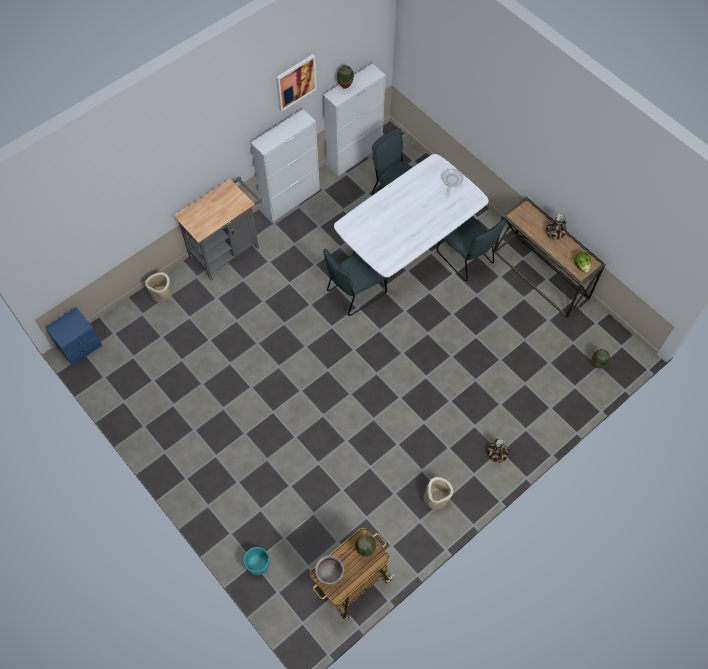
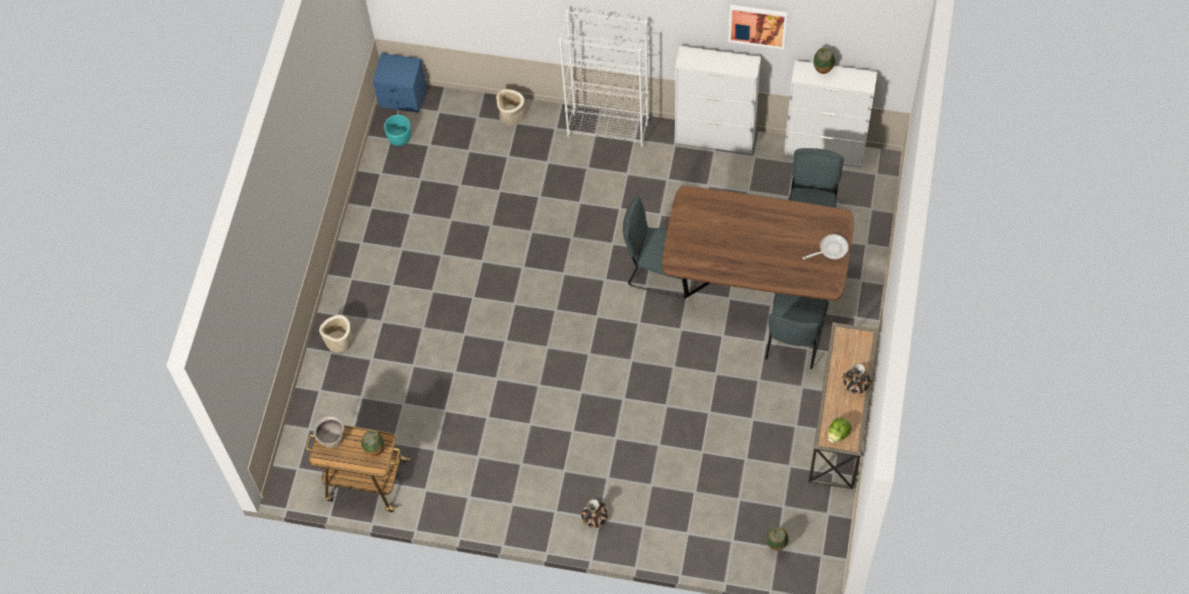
camera: 55 degrees right, 0 degrees up
grey cart [173,176,262,281] -> white bookcase [559,10,649,148]
turquoise planter [244,547,270,575] -> turquoise planter moved to [384,115,411,146]
white dining table [334,154,488,292] -> brown dining table [662,186,854,300]
beige planter [423,477,453,510] -> beige planter moved to [319,315,353,353]

